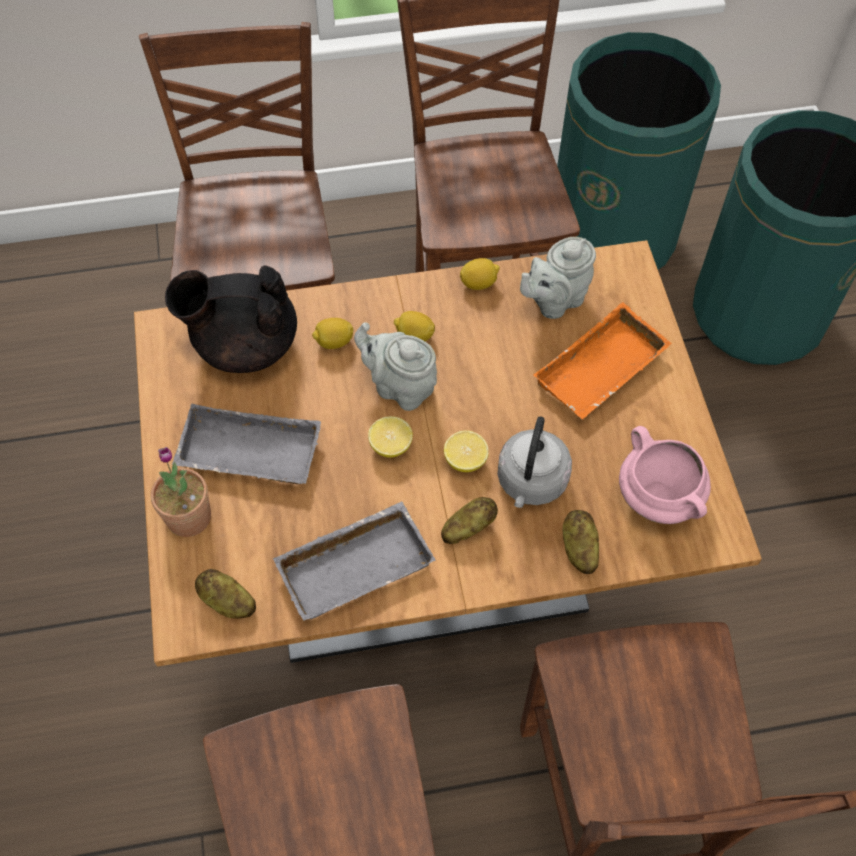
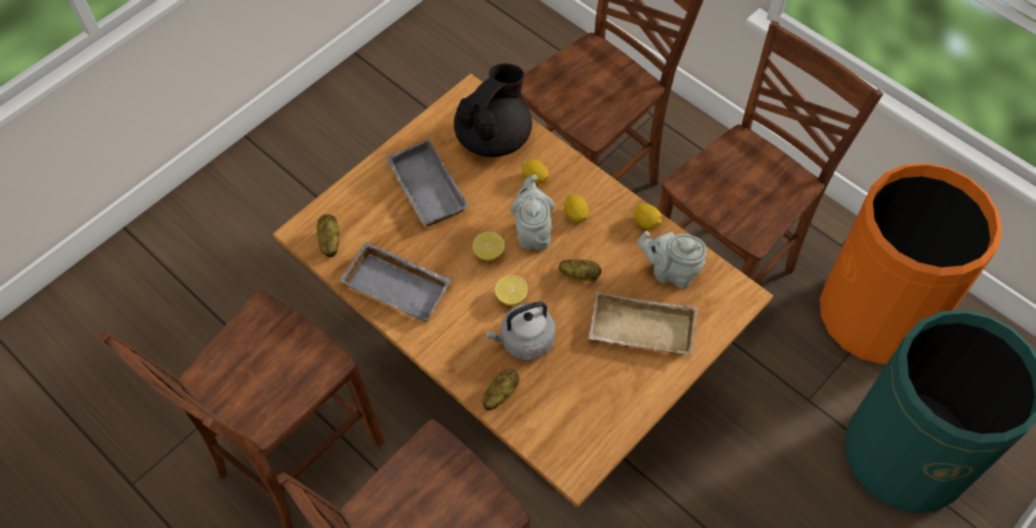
camera: 55 degrees right, 0 degrees up
potted plant [151,447,211,537] -> none
black teapot [165,265,297,373] -> black teapot turned 75 degrees clockwise [454,63,532,157]
potato [441,497,498,544] -> potato moved to [559,259,601,282]
orange tray [533,302,672,420] -> beige tray [588,292,697,355]
green trash can [557,32,721,269] -> orange trash can [820,163,1002,364]
pink cooking pot [619,426,711,524] -> none

